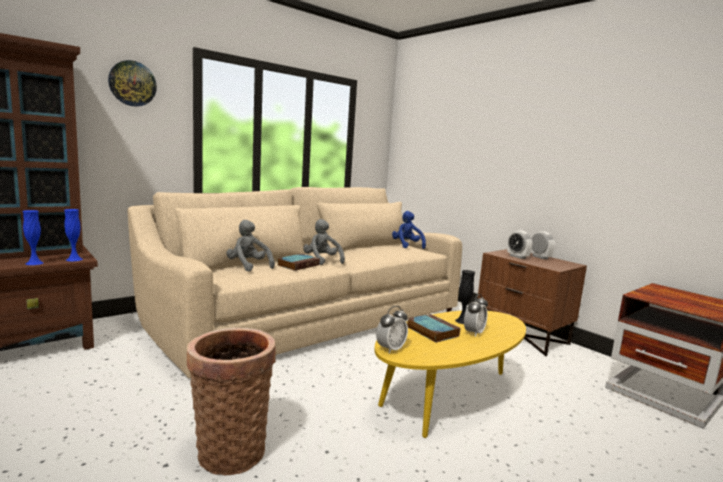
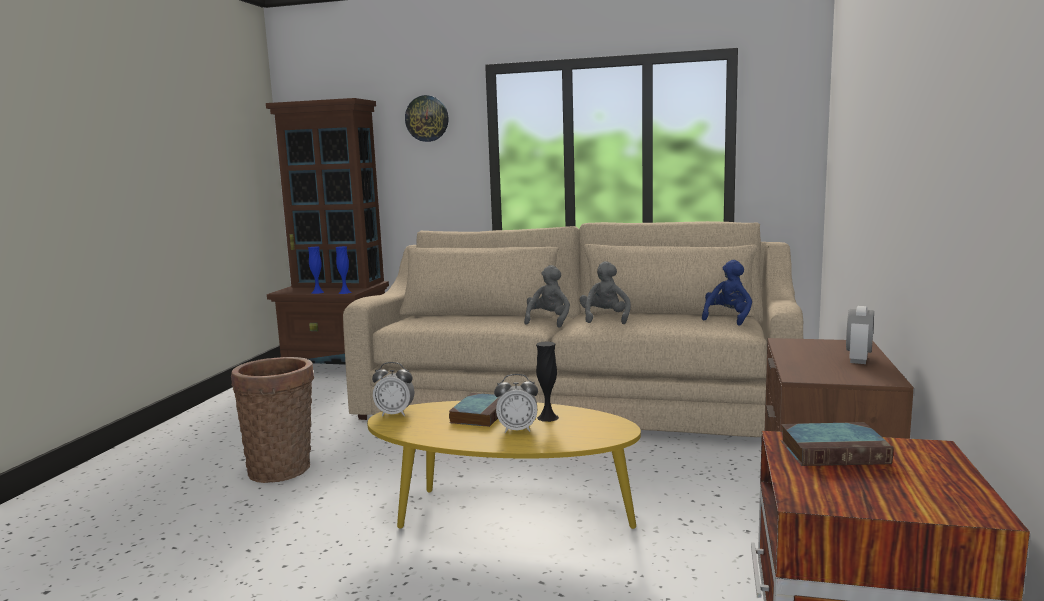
camera: 55 degrees right, 0 degrees up
grey plush toy [226,220,275,272] -> grey plush toy moved to [580,261,631,324]
book [277,254,320,271] -> book moved to [781,422,894,466]
alarm clock [507,230,532,259] -> none

